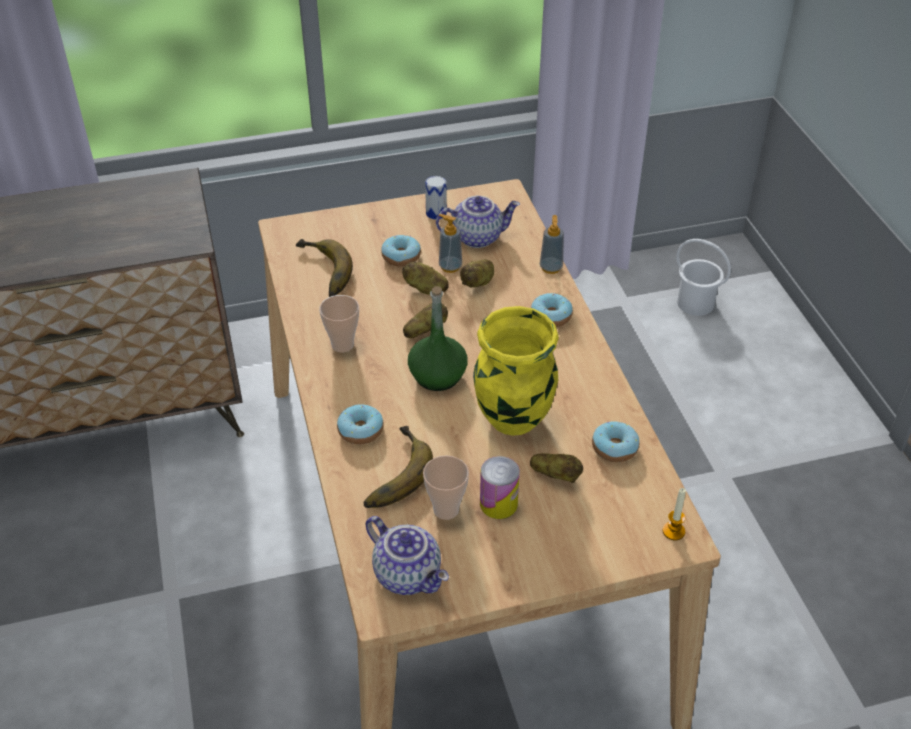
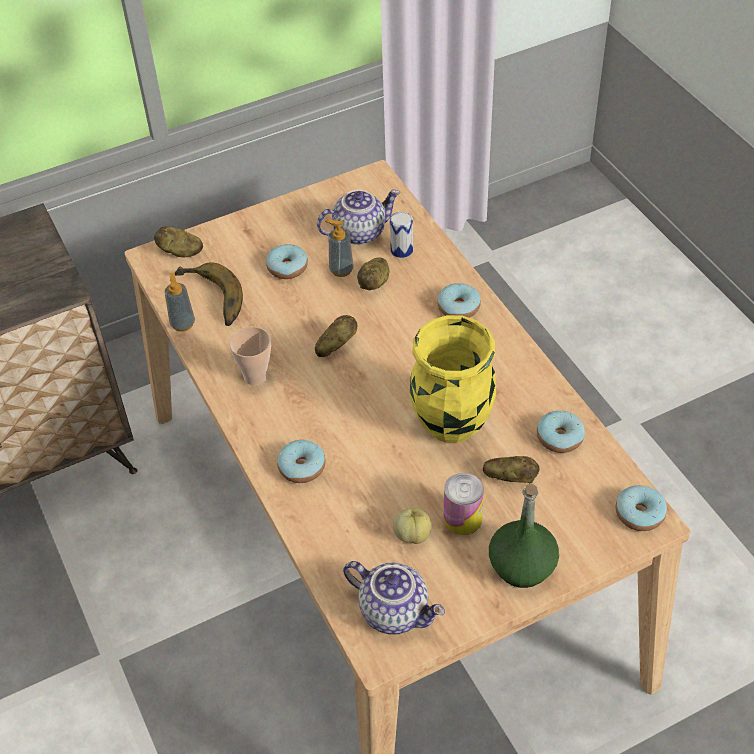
camera: 10 degrees left, 5 degrees up
banana [363,426,433,508] -> none
potato [402,261,449,295] -> potato moved to [154,226,203,257]
green bottle [408,286,468,391] -> green bottle moved to [489,484,559,588]
cup [423,456,469,520] -> apple [393,508,432,544]
can [425,176,447,220] -> can moved to [390,212,413,258]
soap dispenser [540,215,564,274] -> soap dispenser moved to [165,272,195,332]
candle [663,488,686,540] -> donut [616,485,667,531]
white bucket [676,239,731,316] -> none

